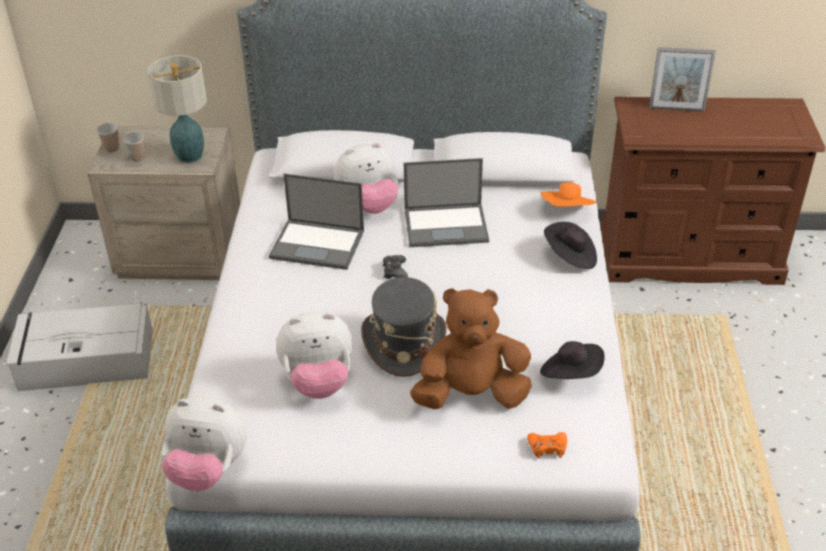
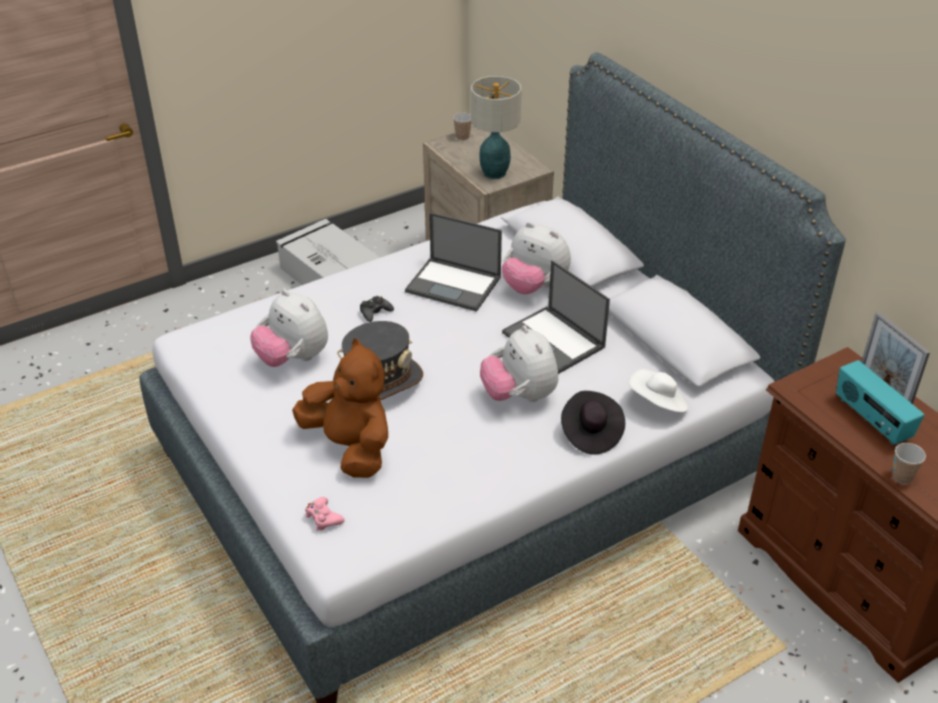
camera: 55 degrees right, 0 degrees up
cup [123,132,146,162] -> cup moved to [892,443,926,484]
plush toy [161,396,247,491] -> plush toy moved to [480,325,558,402]
laptop [269,174,364,270] -> laptop turned 45 degrees counterclockwise [405,212,502,312]
black game controller [383,255,408,279] -> black game controller moved to [360,296,394,322]
orange game controller [527,432,567,459] -> pink game controller [305,497,345,531]
black hat [540,341,604,379] -> none
orange hat [541,182,597,207] -> white hat [629,369,689,413]
none -> radio [836,360,924,445]

